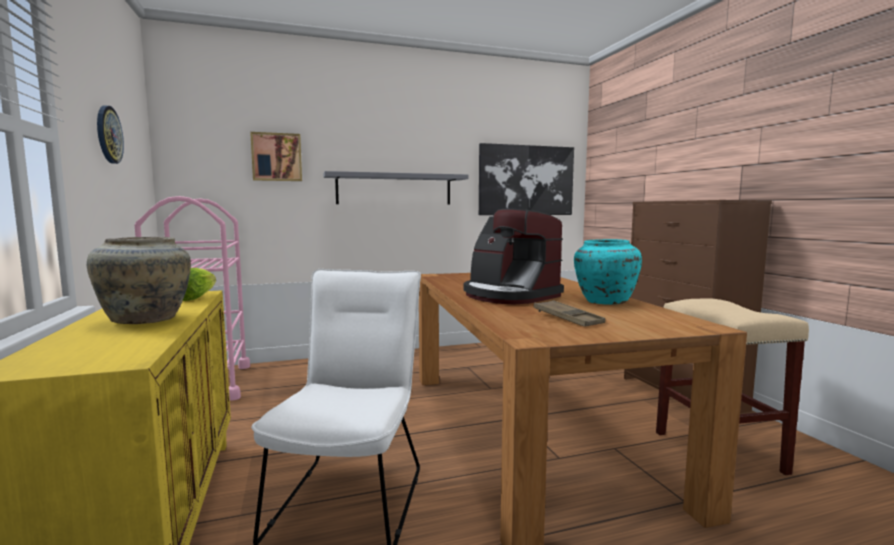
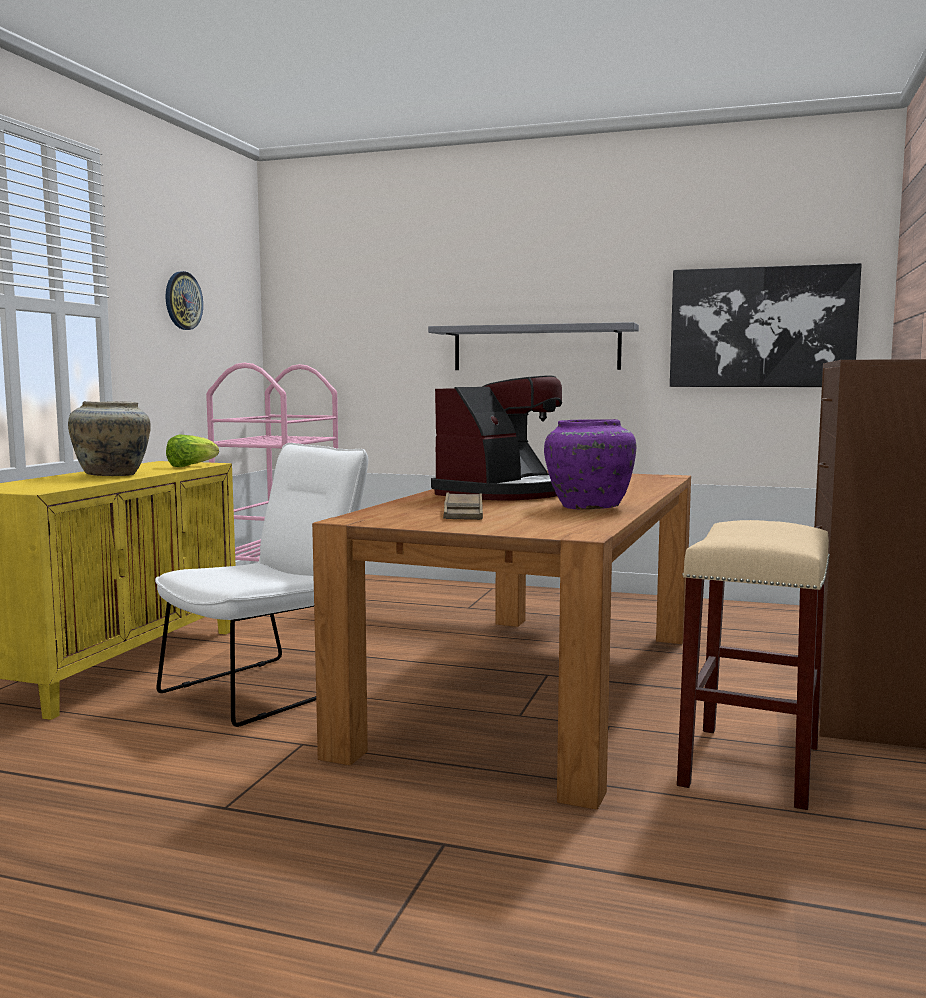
camera: 35 degrees right, 0 degrees up
picture [250,132,302,181] -> none
coffee machine [463,209,564,304] -> coffee machine turned 135 degrees counterclockwise [431,375,562,500]
turquoise vase [574,239,642,305] -> purple vase [544,419,636,510]

